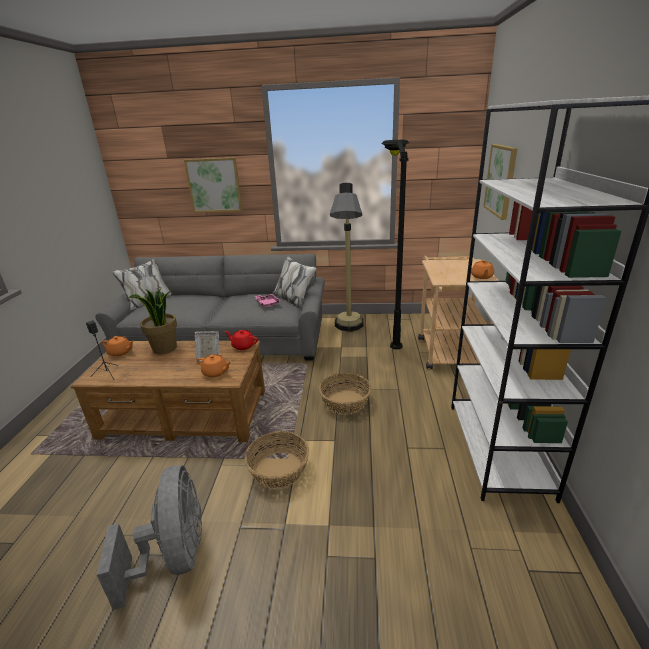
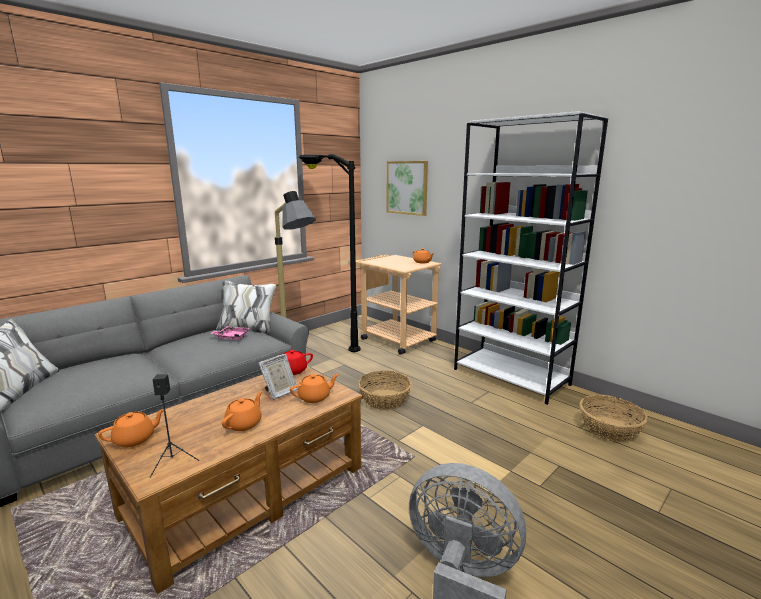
camera: 50 degrees left, 10 degrees down
potted plant [128,288,177,354] -> none
picture [184,157,243,213] -> none
basket [244,431,309,489] -> basket moved to [580,395,648,442]
none -> orange teapot [222,391,262,431]

